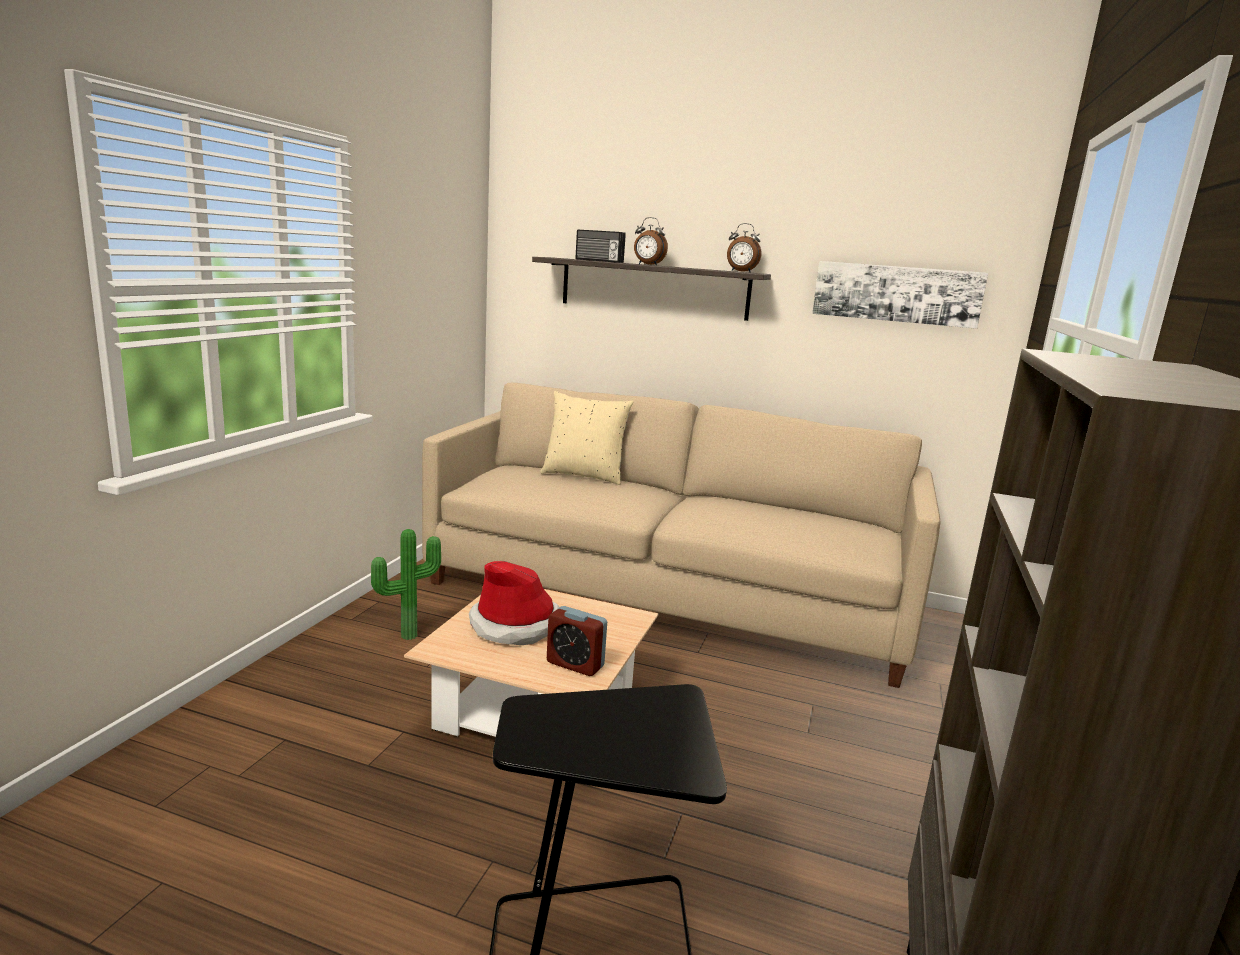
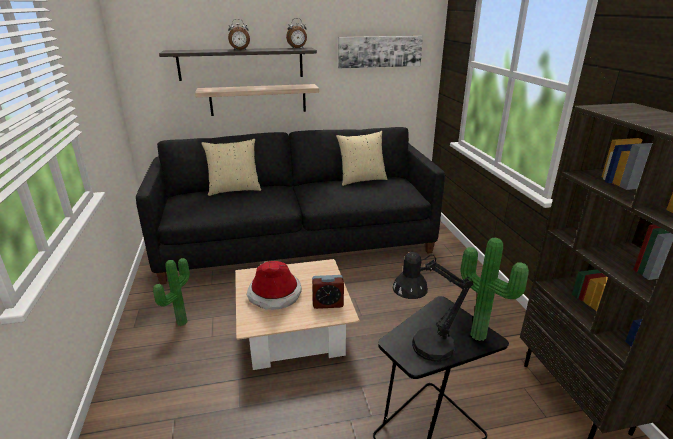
camera: 30 degrees left, 10 degrees up
beige sofa [422,383,940,688] -> black sofa [136,127,445,284]
radio [575,229,626,263] -> none
none -> shelf [195,84,319,116]
none -> beige pillow [336,131,387,186]
none -> black table lamp [392,252,473,362]
none -> potted plant [461,238,529,341]

